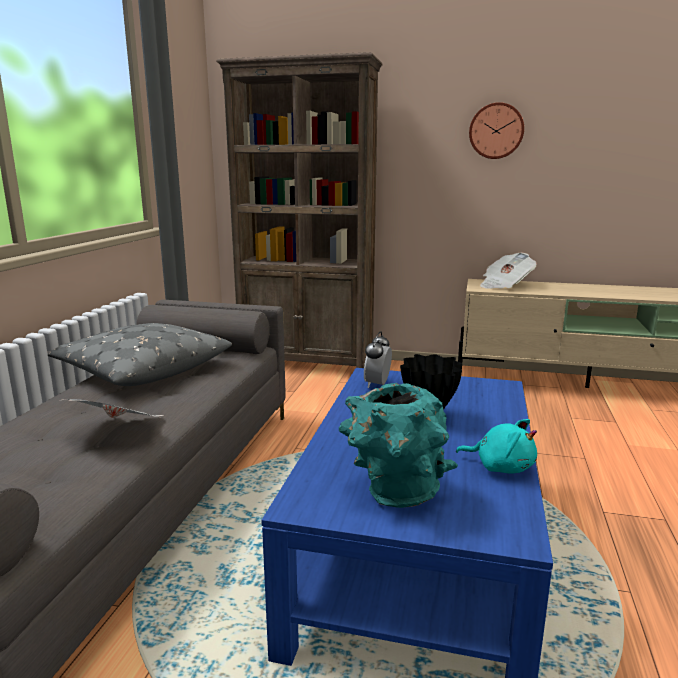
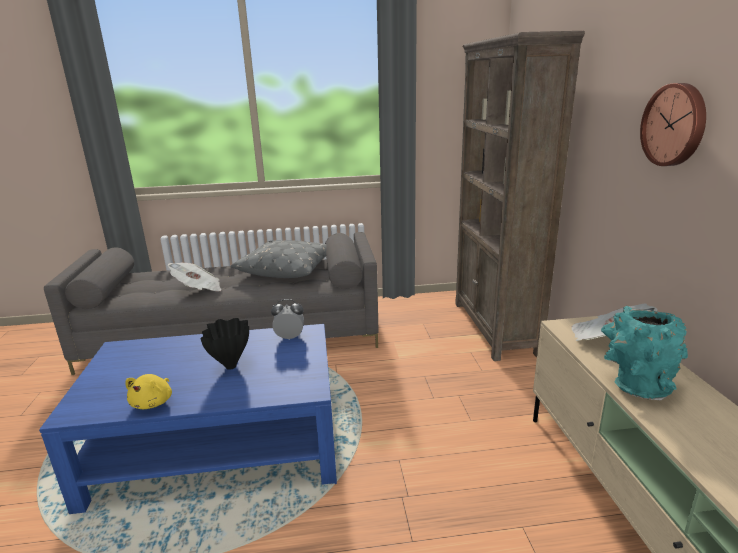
camera: 70 degrees right, 5 degrees up
turquoise vase [339,383,458,508] -> turquoise vase moved to [601,306,688,401]
turquoise plush toy [456,419,537,474] -> yellow plush toy [125,374,172,409]

